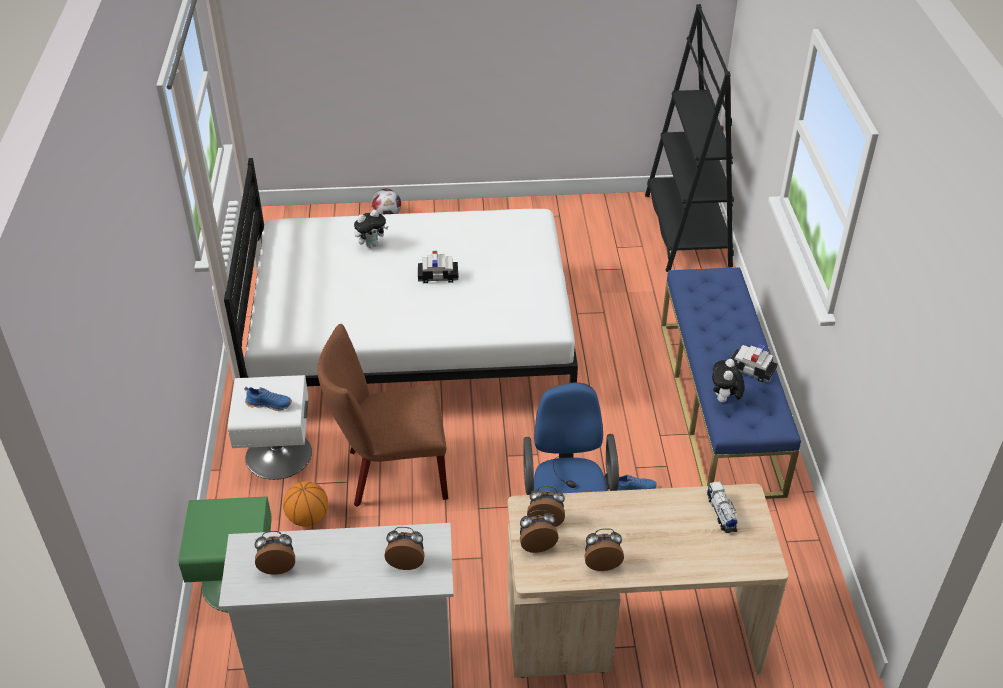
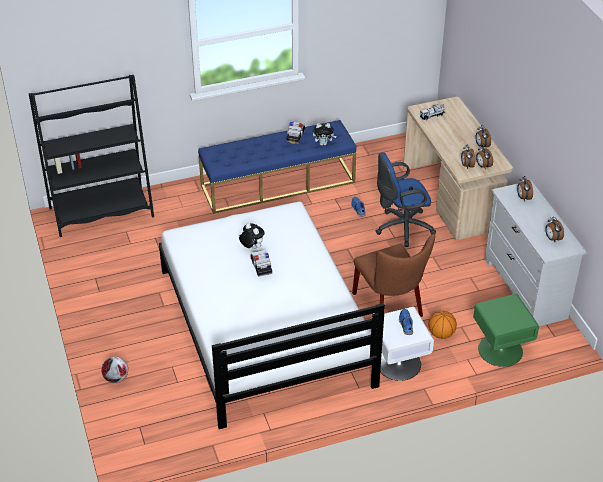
camera: 105 degrees left, 0 degrees up
plush toy [354,210,388,248] -> plush toy moved to [239,223,265,249]

